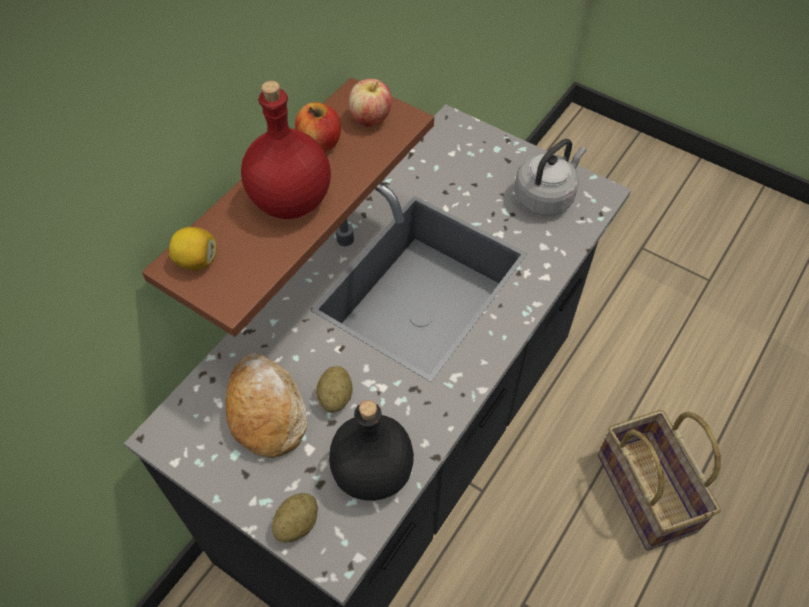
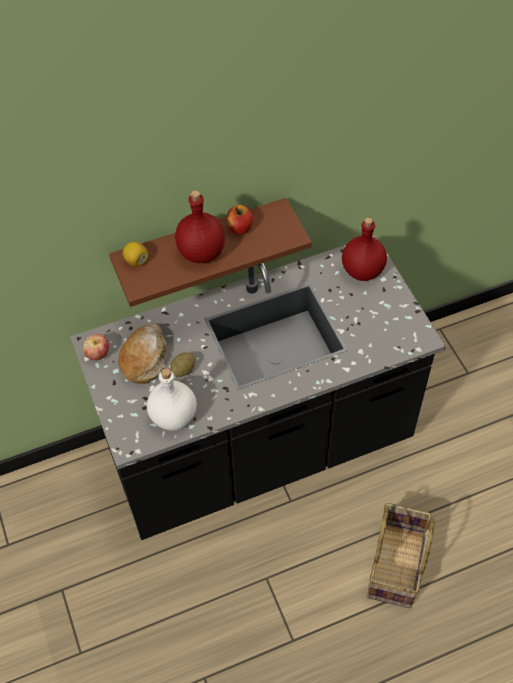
camera: 35 degrees right, 0 degrees up
potato [272,493,318,543] -> none
black bottle [329,400,414,501] -> white bottle [147,368,197,431]
apple [349,79,392,127] -> apple moved to [83,334,109,360]
grey kettle [514,139,586,215] -> none
none -> red bottle [342,217,387,281]

